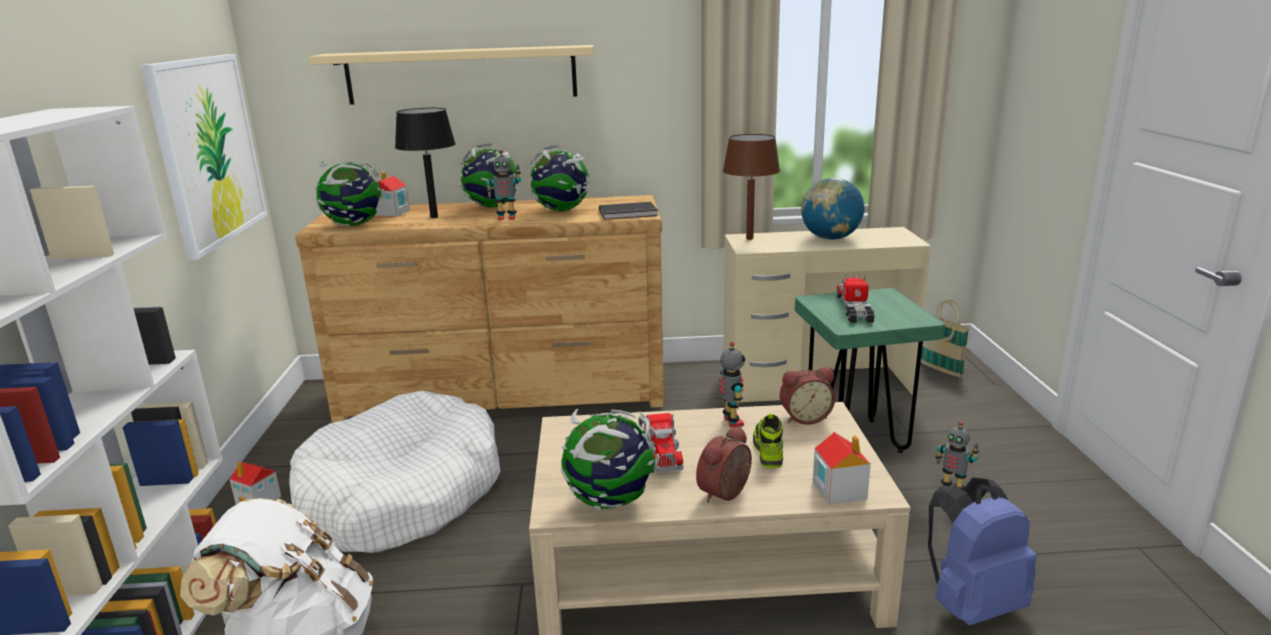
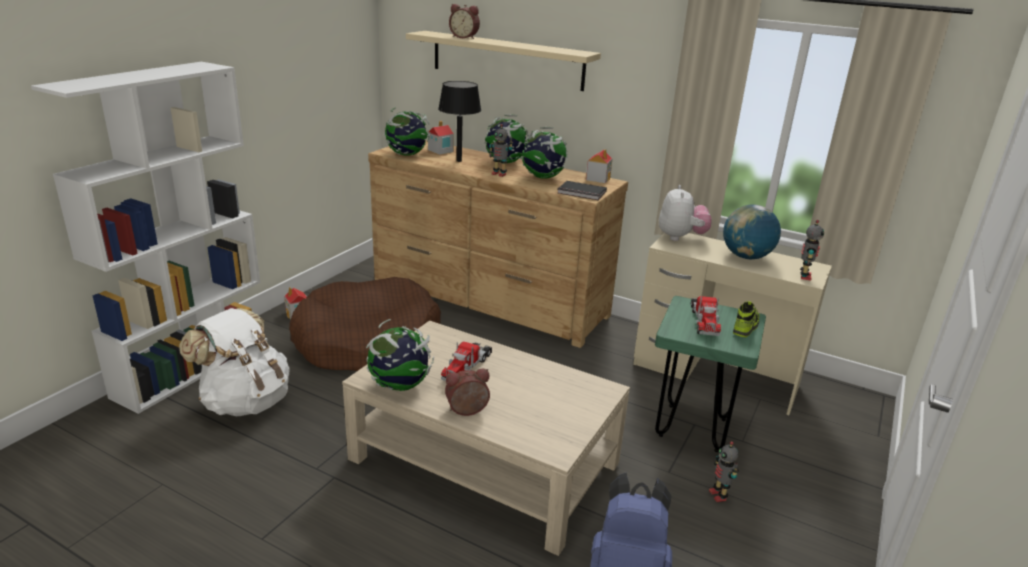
camera: 30 degrees right, 5 degrees up
picture [141,54,268,261] -> none
white dog bed [289,390,500,553] -> brown dog bed [289,277,441,371]
toy robot [719,342,745,428] -> toy robot moved to [800,220,824,281]
brown table lamp [723,134,780,240] -> plush toy [659,185,712,241]
shoe [753,414,783,468] -> shoe moved to [733,301,760,337]
alarm clock [780,367,835,425] -> alarm clock moved to [449,4,480,39]
toy house [813,432,871,505] -> toy house moved to [586,149,612,183]
toy truck [836,273,875,323] -> toy truck turned 150 degrees clockwise [691,296,721,336]
basket [921,300,970,377] -> none

